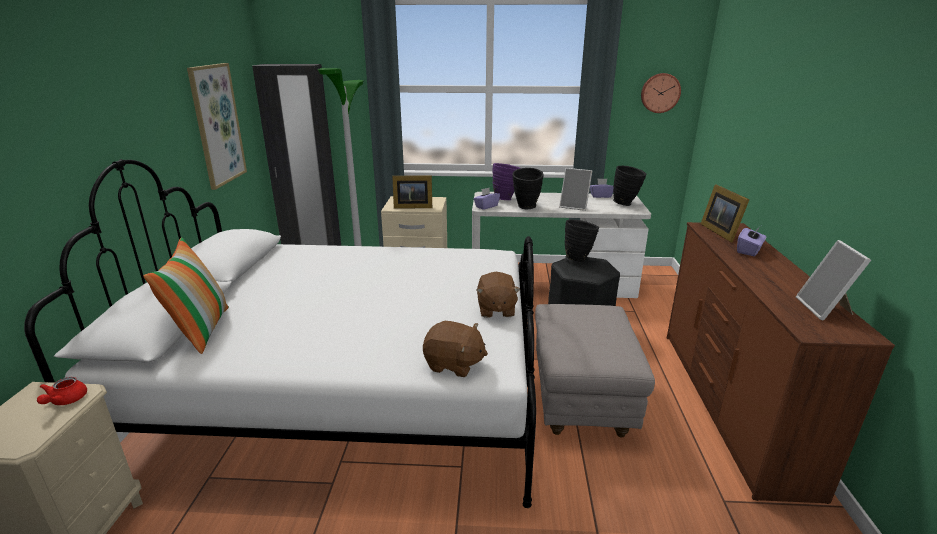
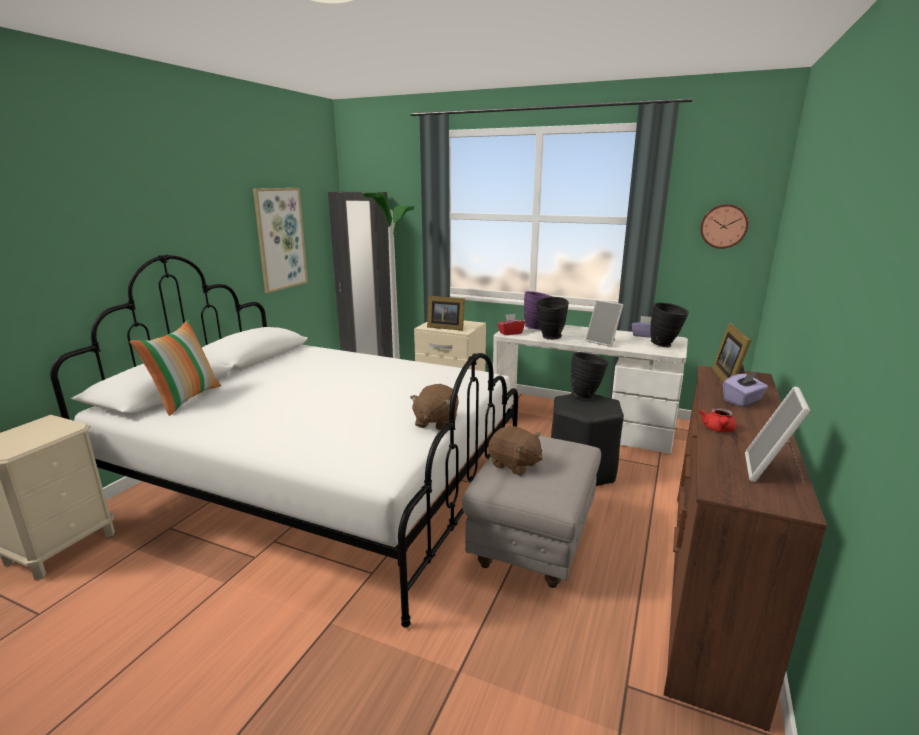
camera: 20 degrees right, 5 degrees down
red teapot [37,377,87,405] -> red teapot moved to [699,408,736,432]
brown plush toy [423,321,488,377] -> brown plush toy moved to [488,426,543,475]
purple tissue box [473,188,500,210] -> red tissue box [497,314,525,335]

